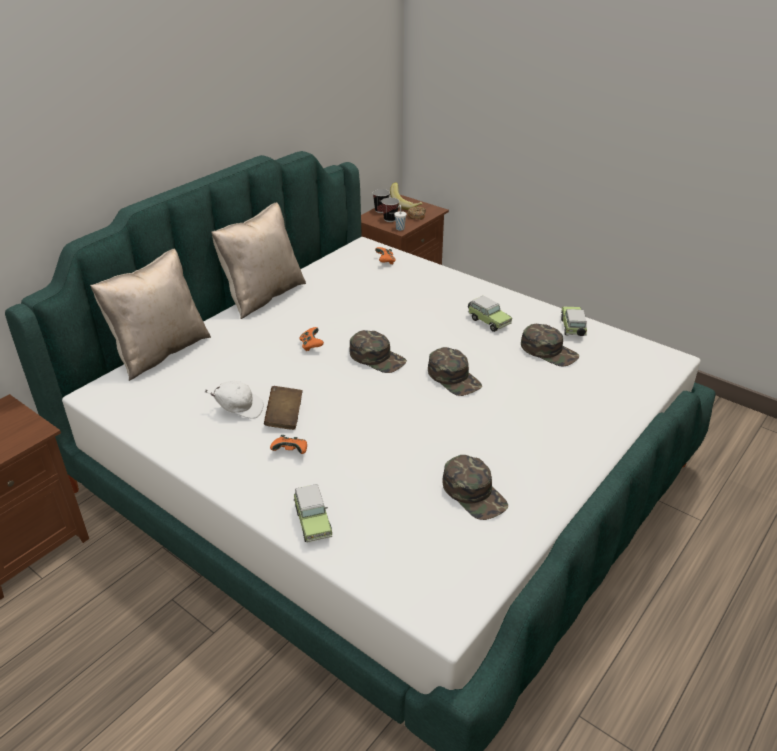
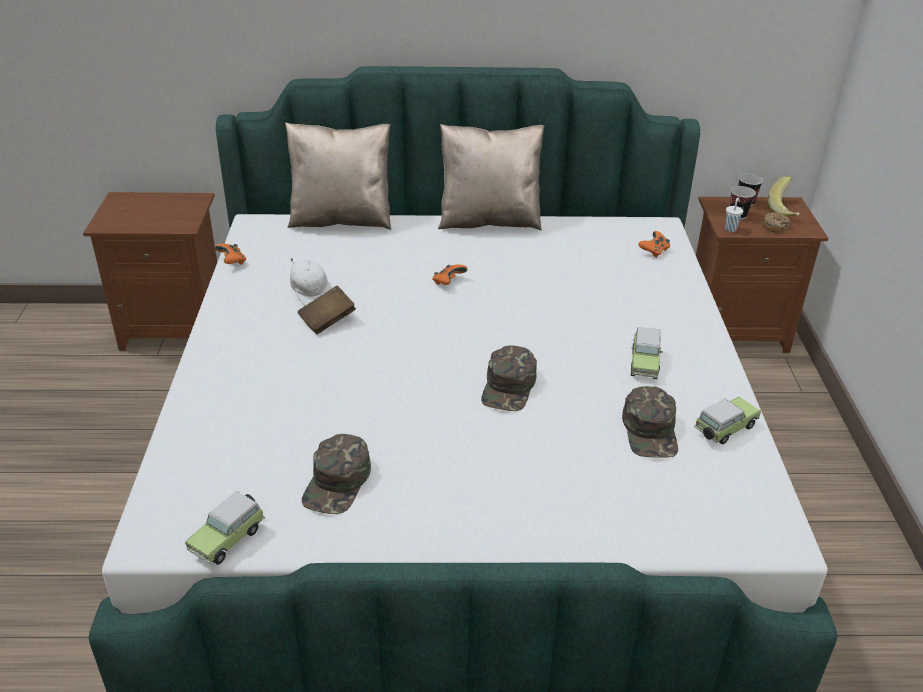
camera: 50 degrees right, 0 degrees up
orange game controller [270,435,307,454] -> orange game controller moved to [214,244,246,265]
toy car [293,484,332,543] -> toy car moved to [185,491,265,564]
green cap [349,330,407,373] -> none

